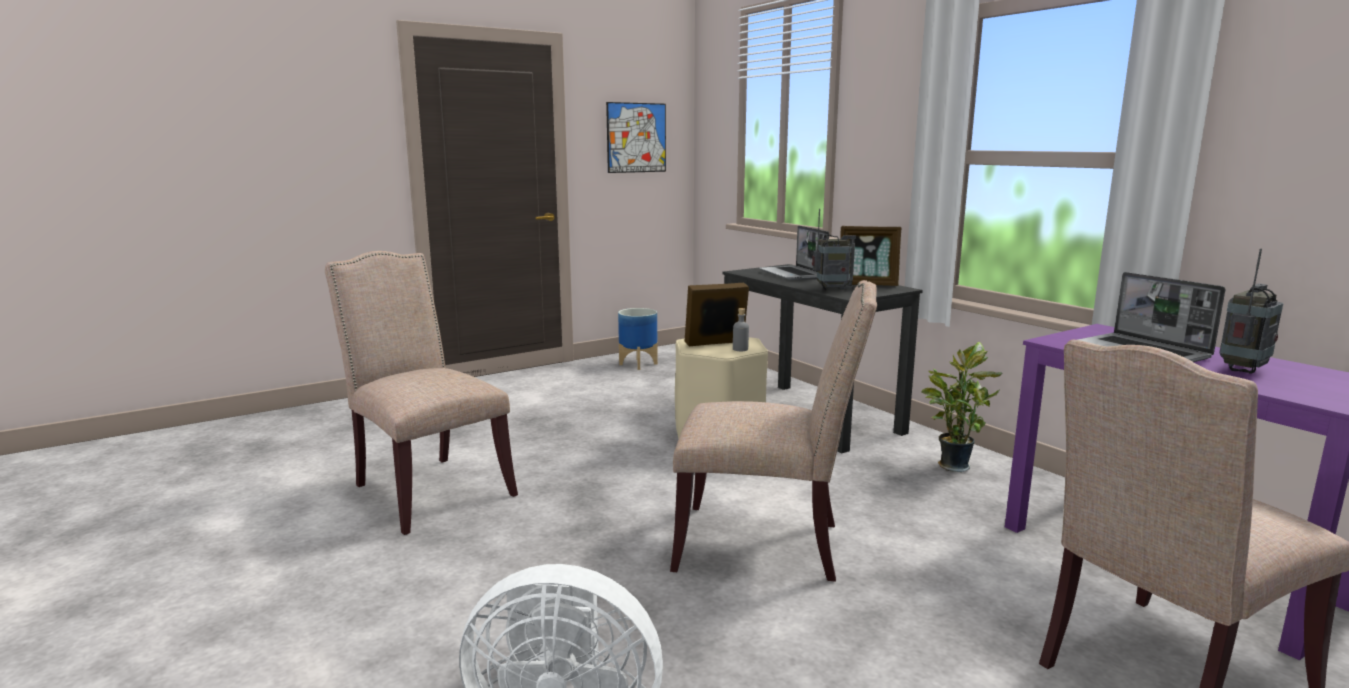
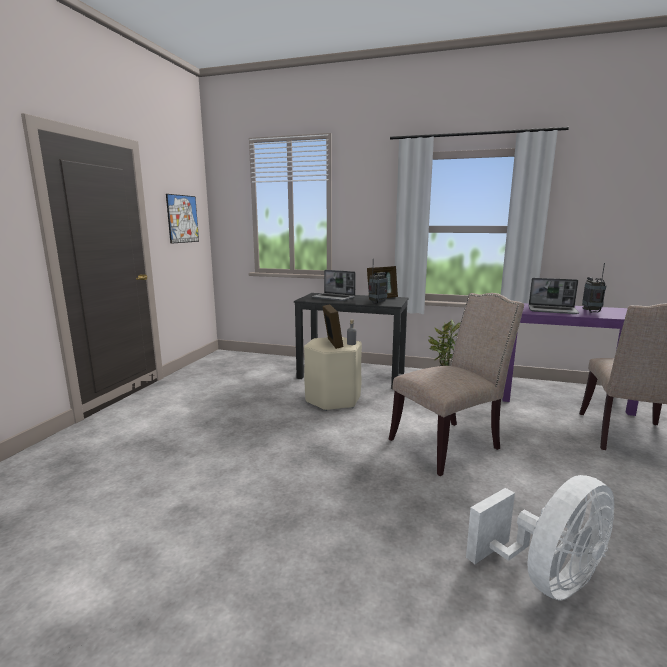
camera: 40 degrees left, 0 degrees up
beige chair [325,251,518,535] -> none
planter [618,308,658,370] -> none
picture frame [685,283,749,346] -> picture frame turned 135 degrees clockwise [322,304,344,349]

